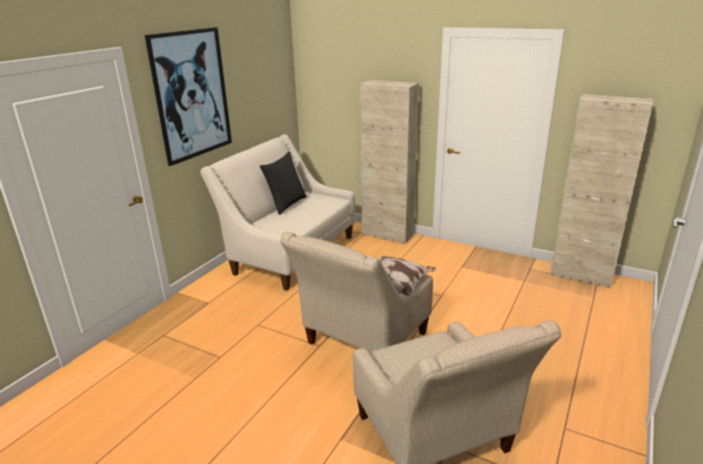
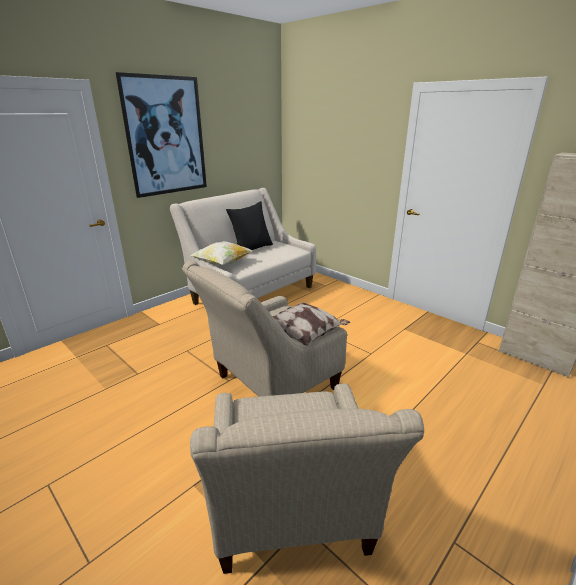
camera: 15 degrees right, 0 degrees up
beige cabinet [360,80,419,244] -> none
none -> pillow [190,241,252,265]

